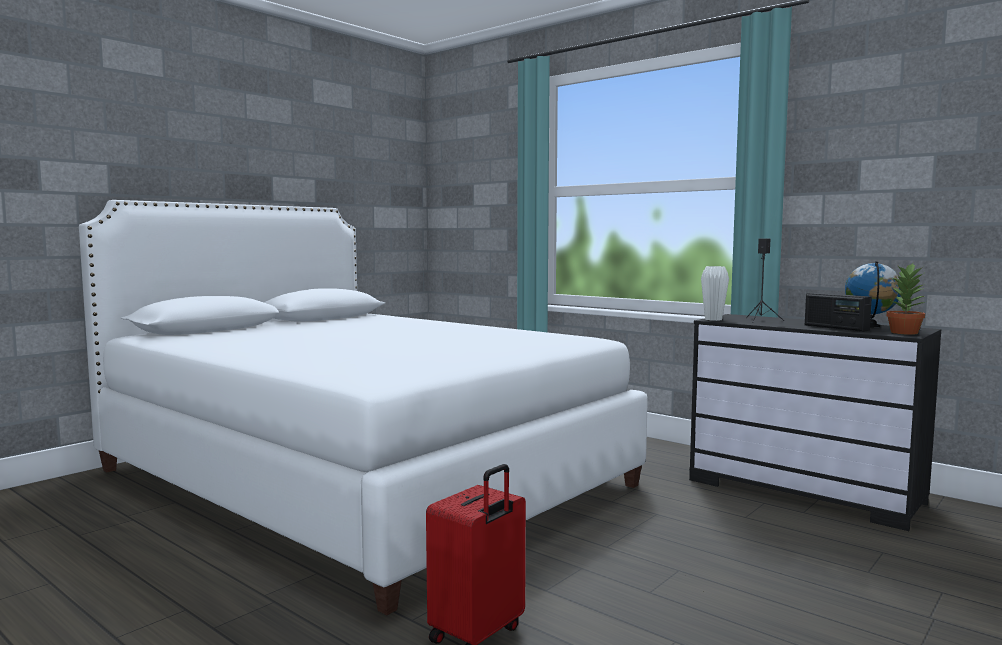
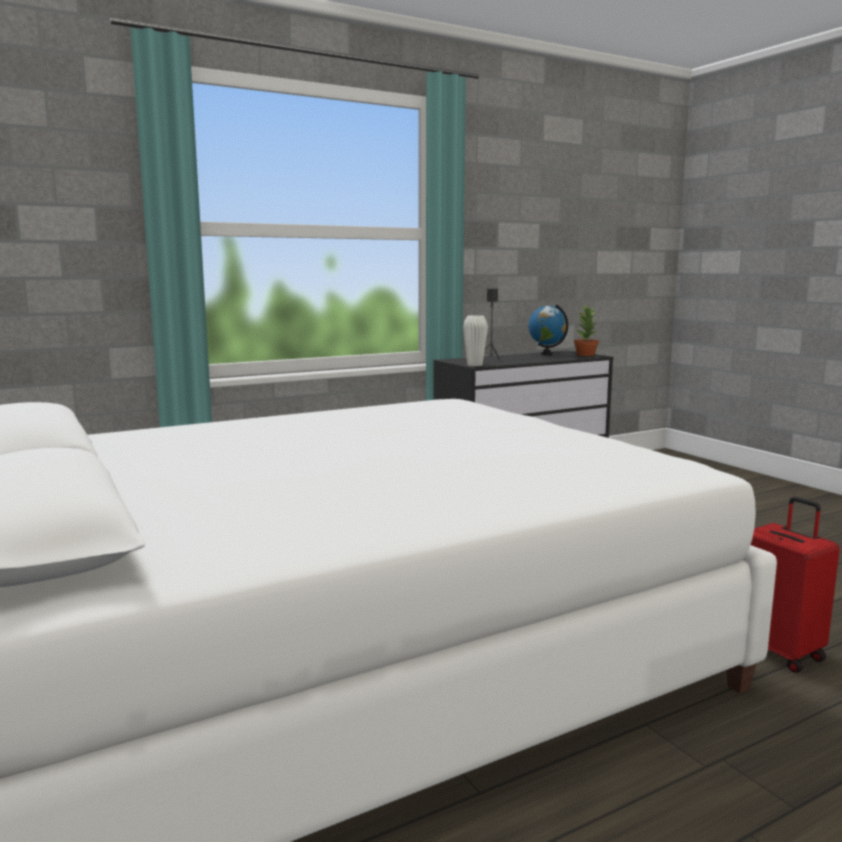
camera: 70 degrees left, 5 degrees up
radio [805,293,872,332] -> none

